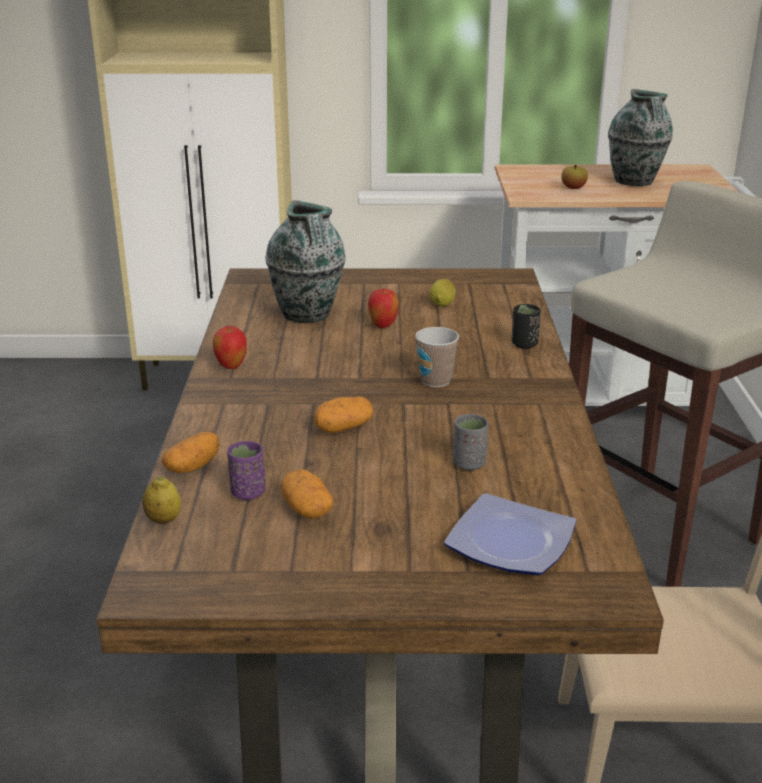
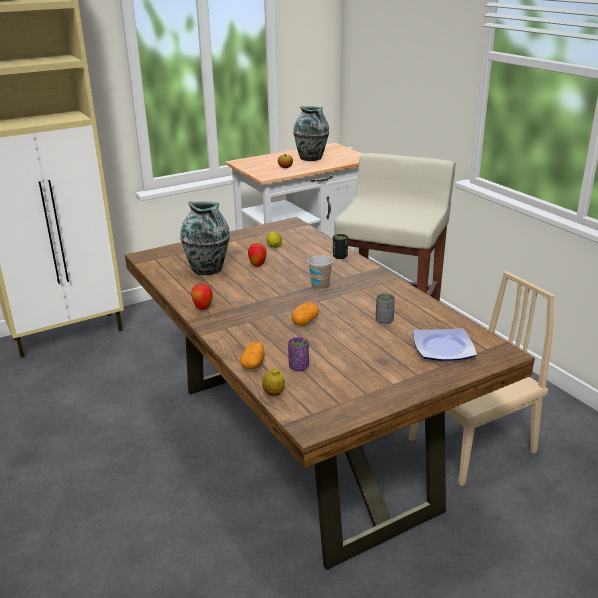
camera: 30 degrees left, 0 degrees up
potato [281,469,333,519] -> none

